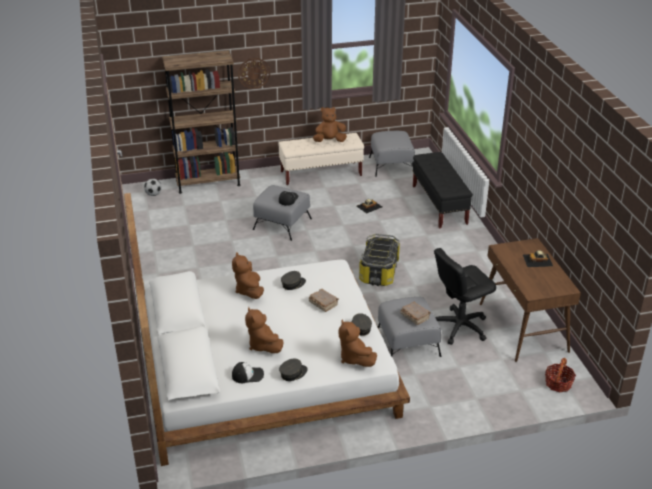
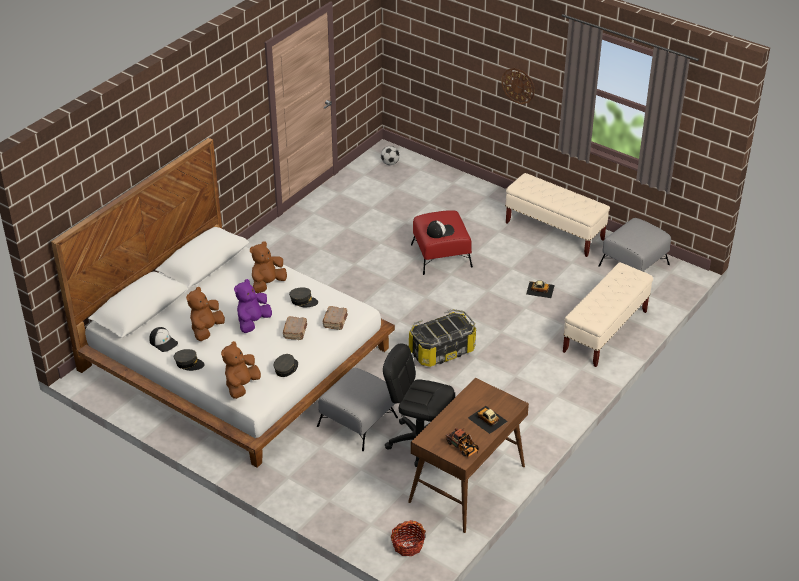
camera: 50 degrees right, 5 degrees up
brown bookcase [162,50,241,194] -> none
grey ottoman [253,185,312,241] -> red ottoman [411,210,473,275]
brown plush toy [313,107,347,142] -> none
brown book [400,302,431,325] -> brown book moved to [323,306,348,330]
black bench [413,152,473,228] -> beige bench [563,263,653,367]
none -> purple plush toy [234,279,272,333]
none -> toy truck [446,428,478,457]

